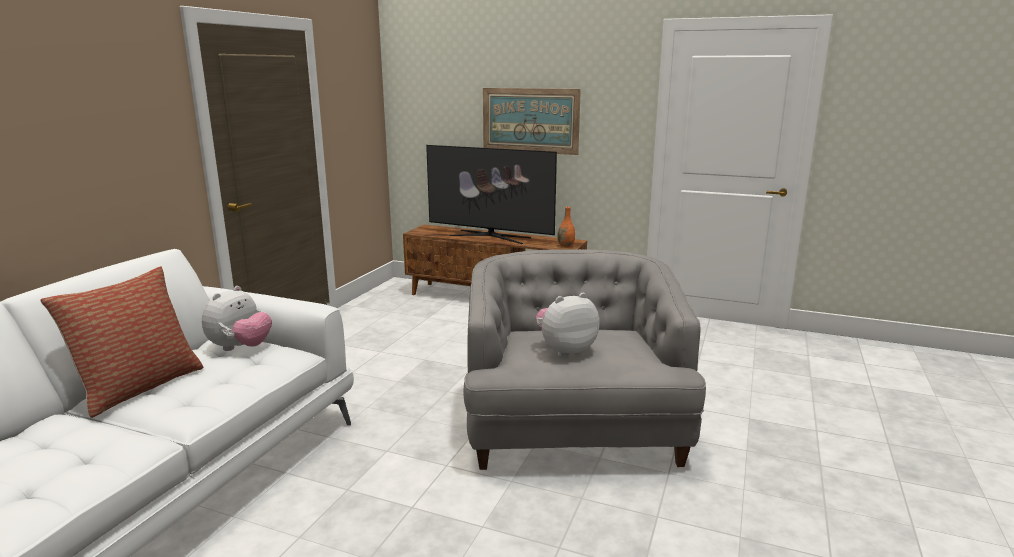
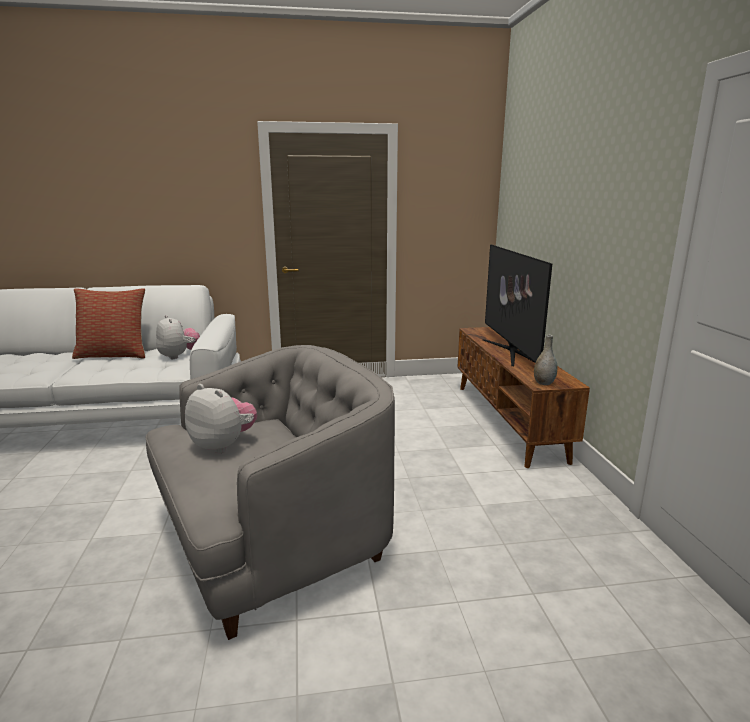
camera: 60 degrees right, 0 degrees up
plush toy [202,286,272,351] -> plush toy turned 120 degrees counterclockwise [156,315,200,359]
picture [483,88,581,155] -> none
orange vase [558,207,575,247] -> grey vase [534,335,557,385]

